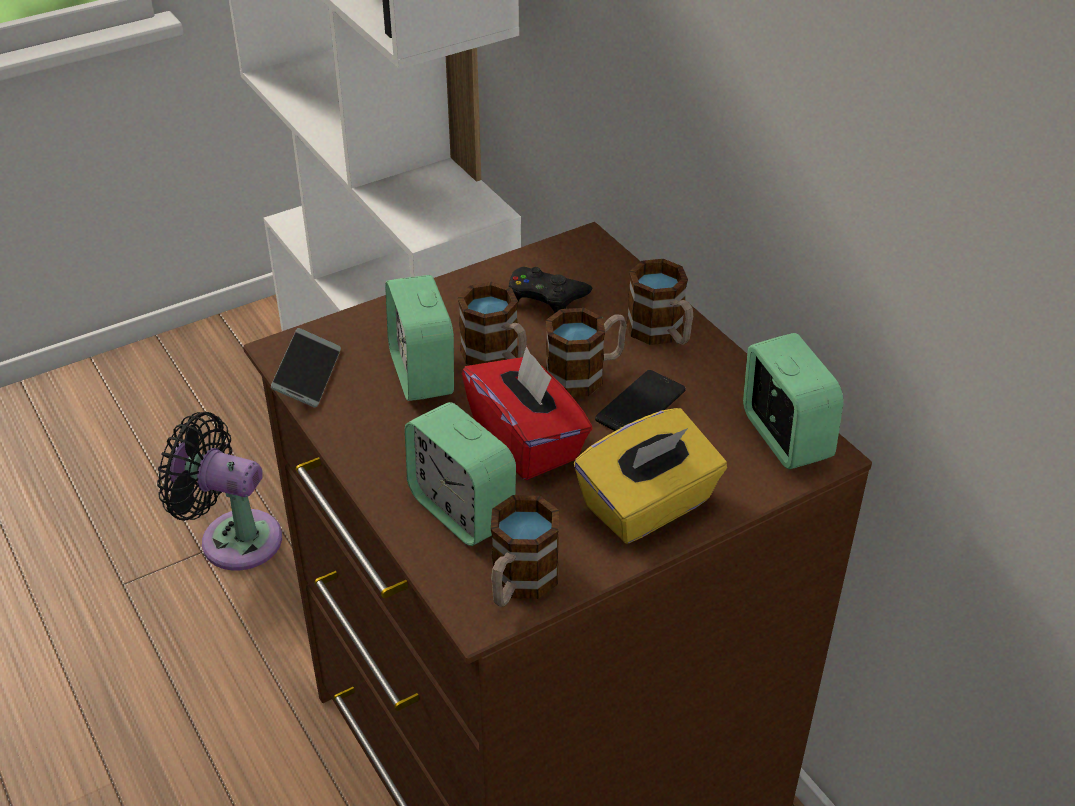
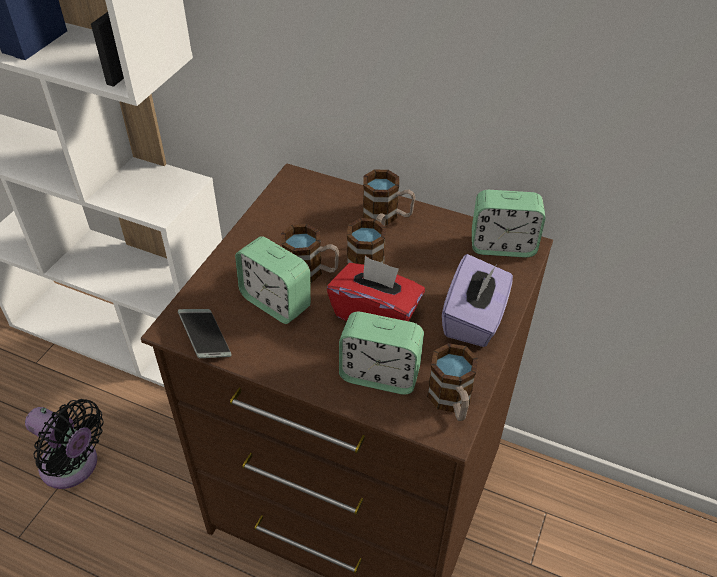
camera: 35 degrees left, 5 degrees up
black fan [157,412,282,571] -> black fan turned 135 degrees counterclockwise [25,399,104,489]
black game controller [509,267,592,314] -> none
yellow tissue box [574,408,727,544] -> purple tissue box [442,254,513,347]
phone [595,370,686,431] -> none
alarm clock [743,333,844,469] -> alarm clock turned 150 degrees clockwise [472,190,545,258]

